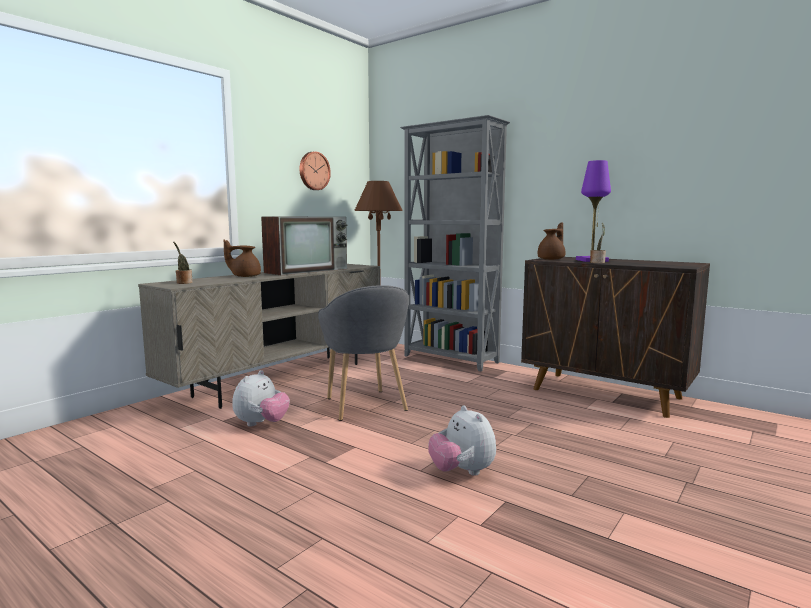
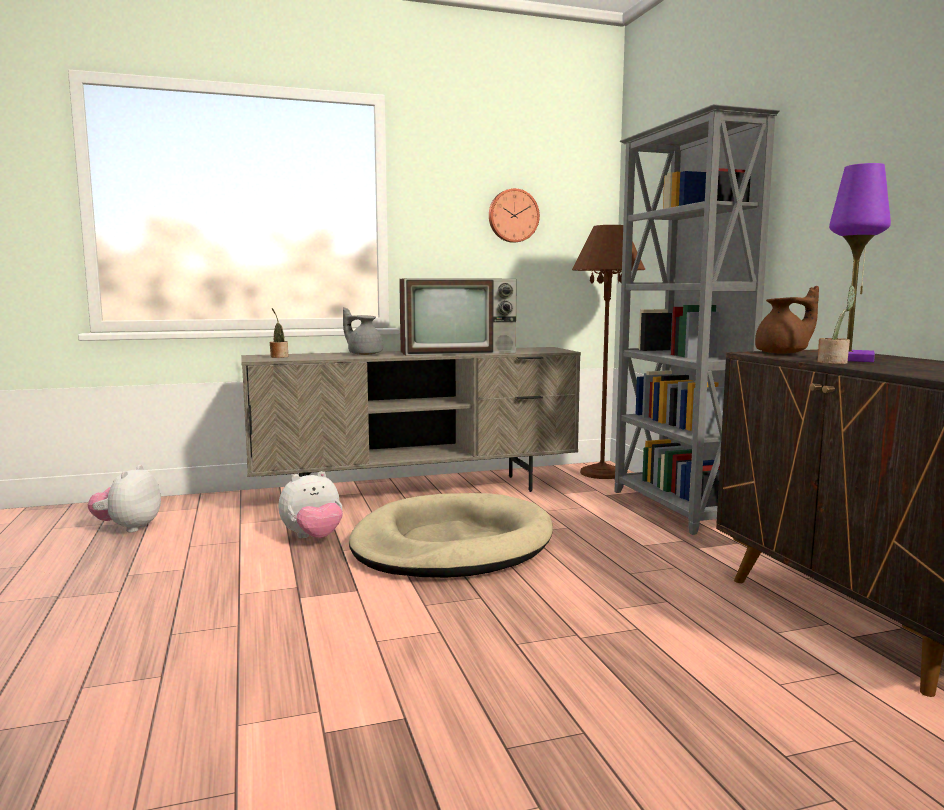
camera: 35 degrees right, 0 degrees up
brown teapot [223,240,261,277] -> grey teapot [343,307,383,355]
grey armchair [318,285,409,421] -> beige dog bed [349,493,553,578]
plush toy [428,405,496,476] -> plush toy moved to [88,465,161,532]

